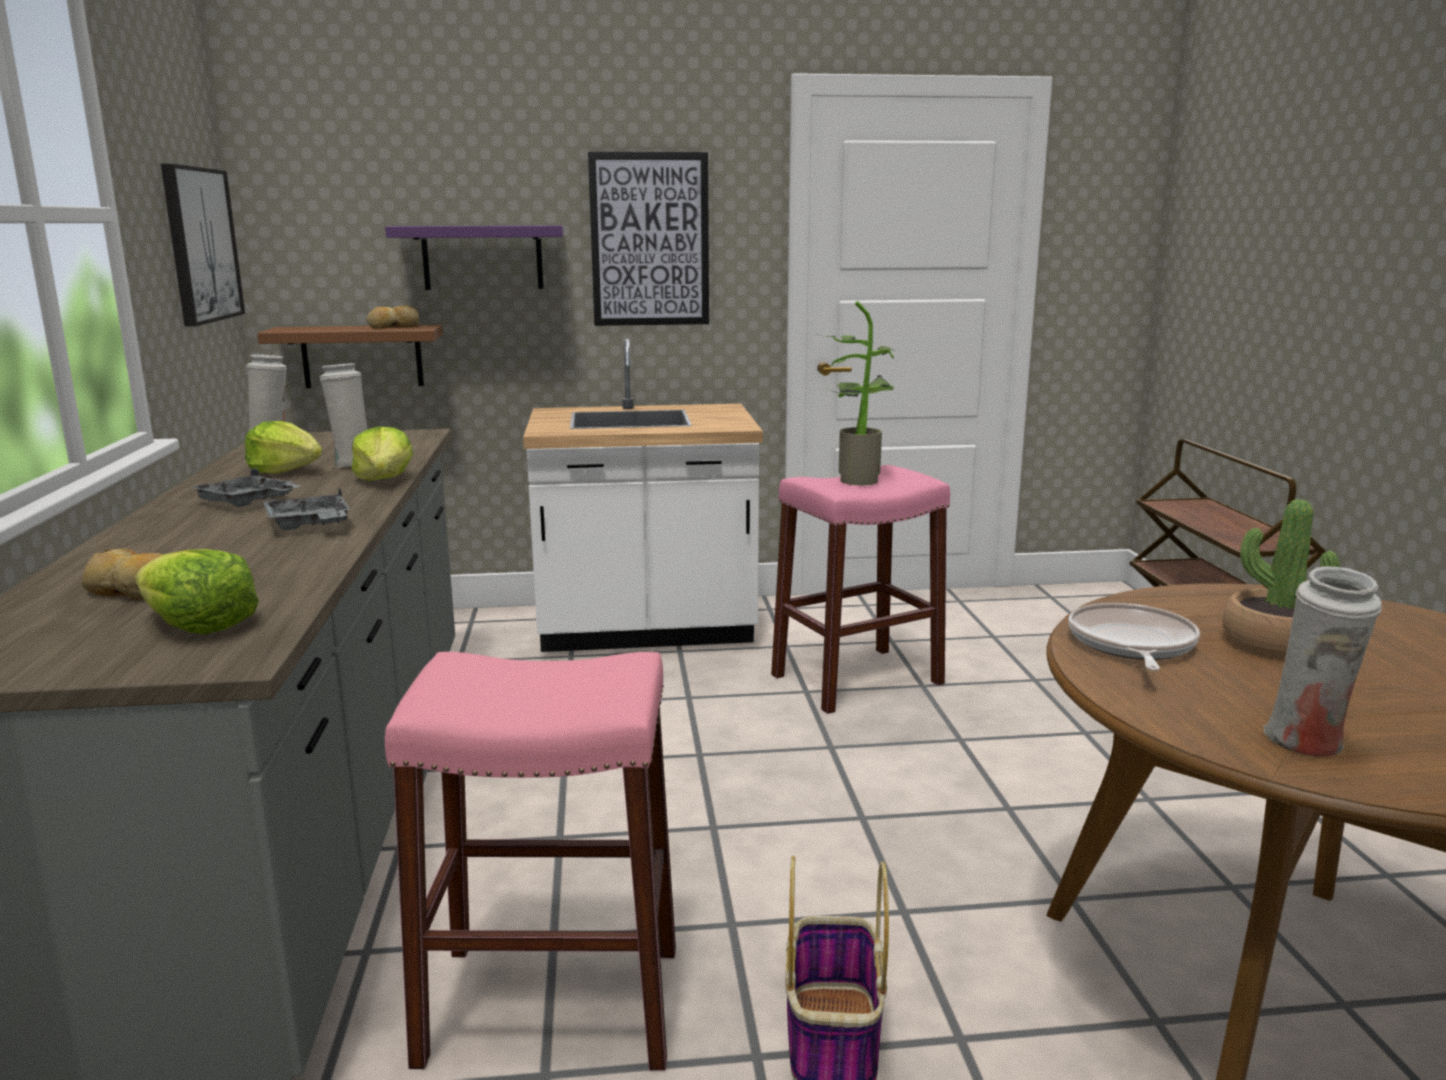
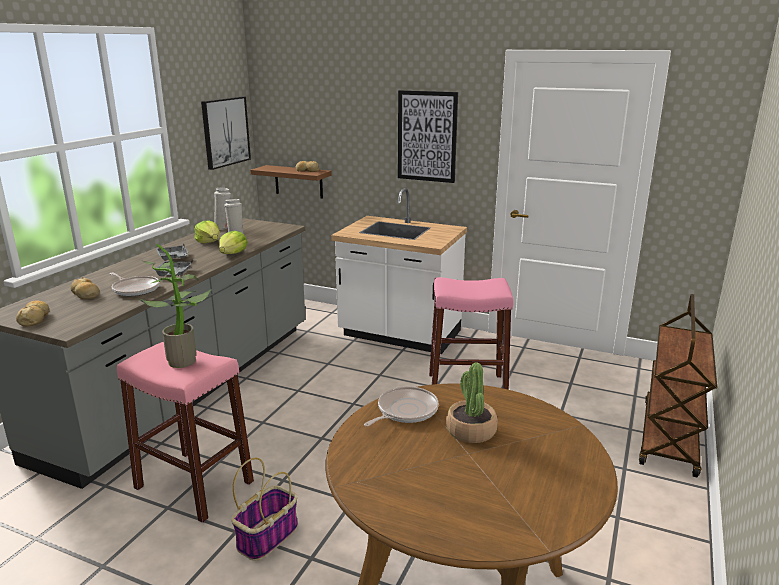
camera: 30 degrees right, 5 degrees up
lettuce [135,549,259,634] -> none
purple shelf [385,225,564,290] -> none
potted plant [817,301,894,485] -> potted plant moved to [139,244,212,368]
white vase [1264,567,1382,756] -> none
none -> bread [16,301,50,326]
none -> frying pan [110,272,160,296]

